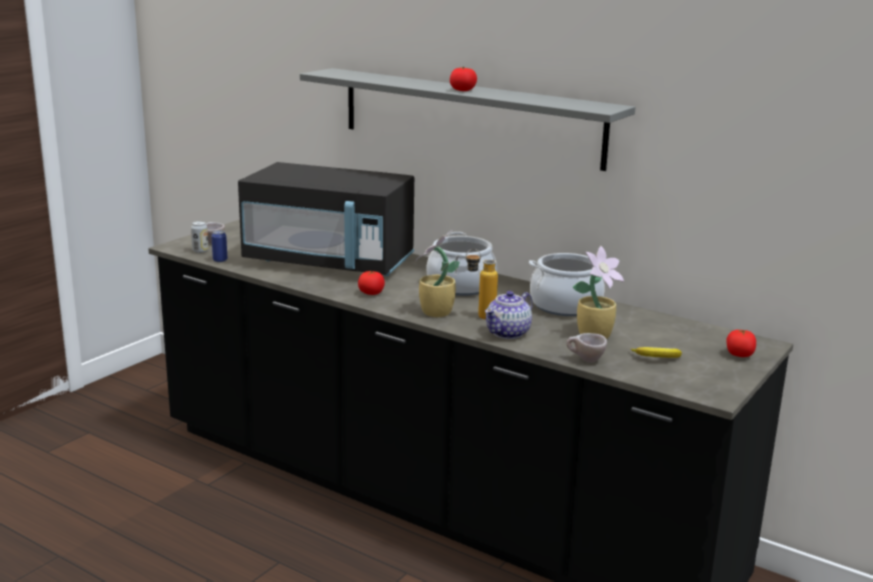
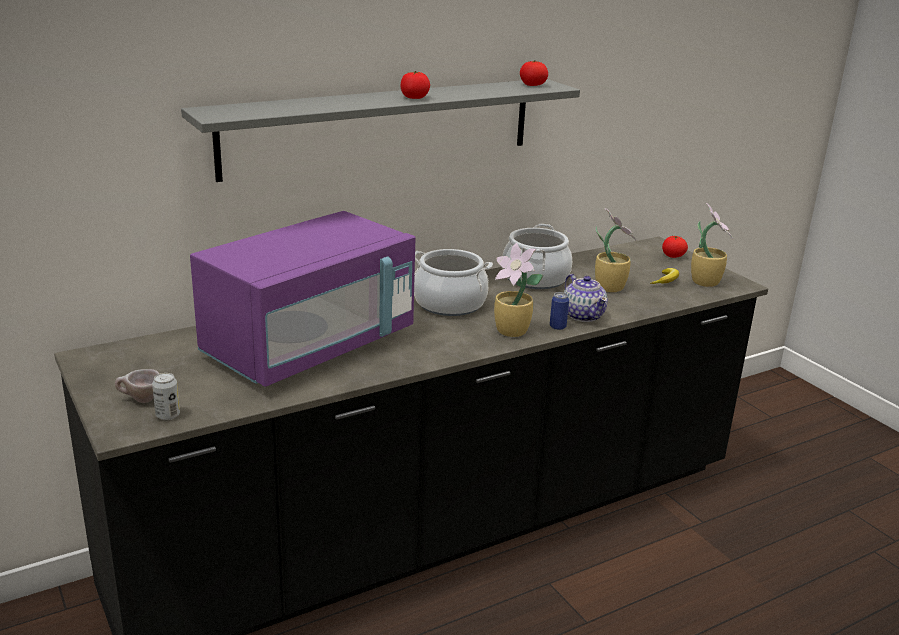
camera: 65 degrees left, 5 degrees up
can [211,230,227,262] -> can moved to [550,292,569,330]
black microwave [238,162,414,276] -> purple microwave [190,211,416,387]
tomato [358,270,385,295] -> tomato moved to [520,60,548,86]
bottle [466,249,498,320] -> none
beige cup [566,333,607,363] -> none
none -> potted plant [691,203,733,287]

